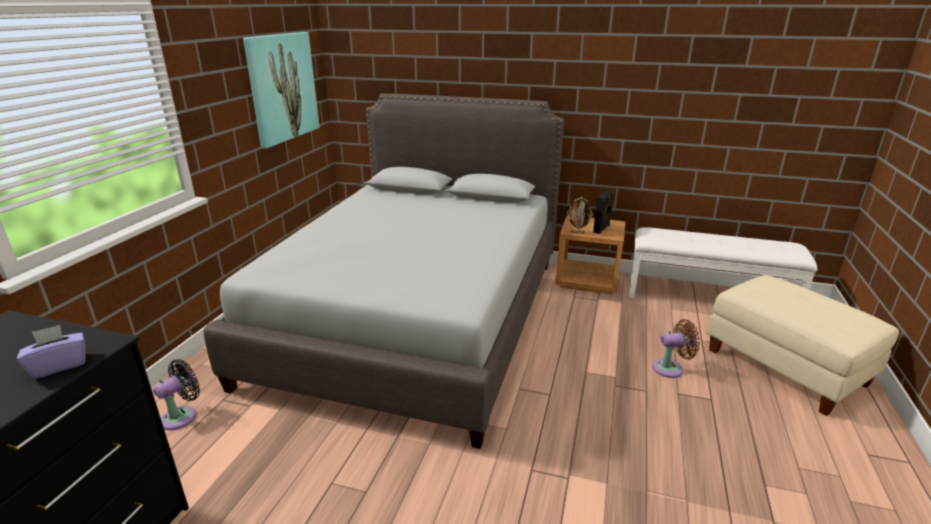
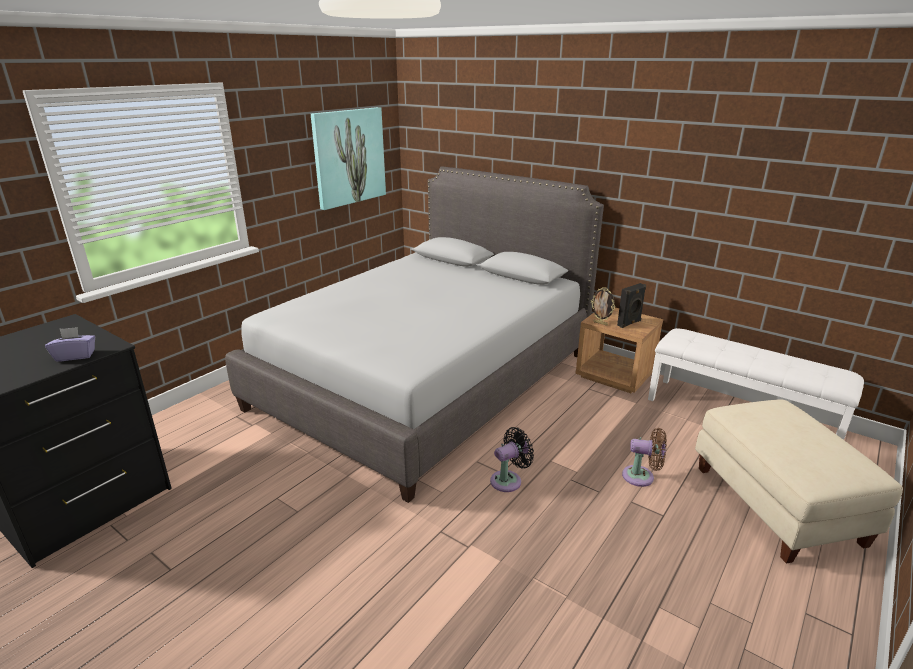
camera: 20 degrees right, 0 degrees up
black fan [153,359,200,430] -> black fan moved to [490,427,534,492]

